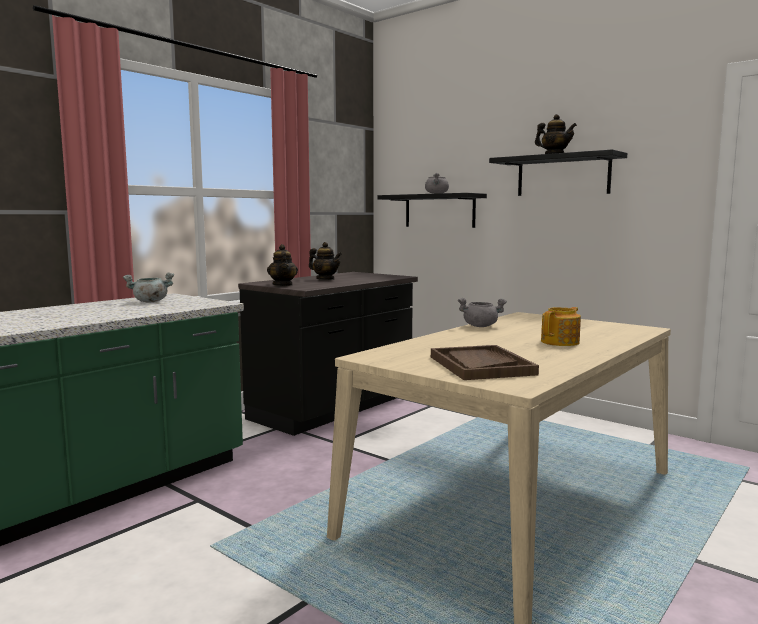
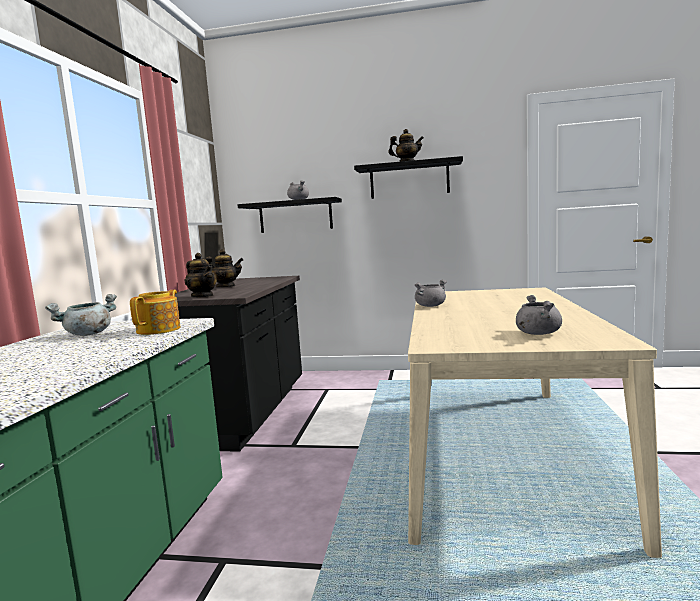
camera: 30 degrees left, 0 degrees up
brown tray [431,345,539,380] -> grey cooking pot [516,295,562,335]
teapot [541,307,581,346] -> teapot moved to [130,290,180,335]

